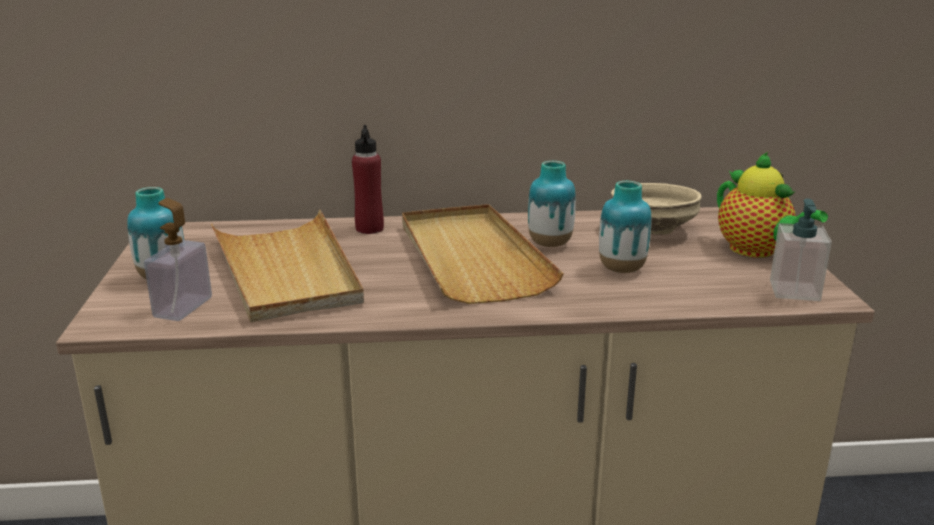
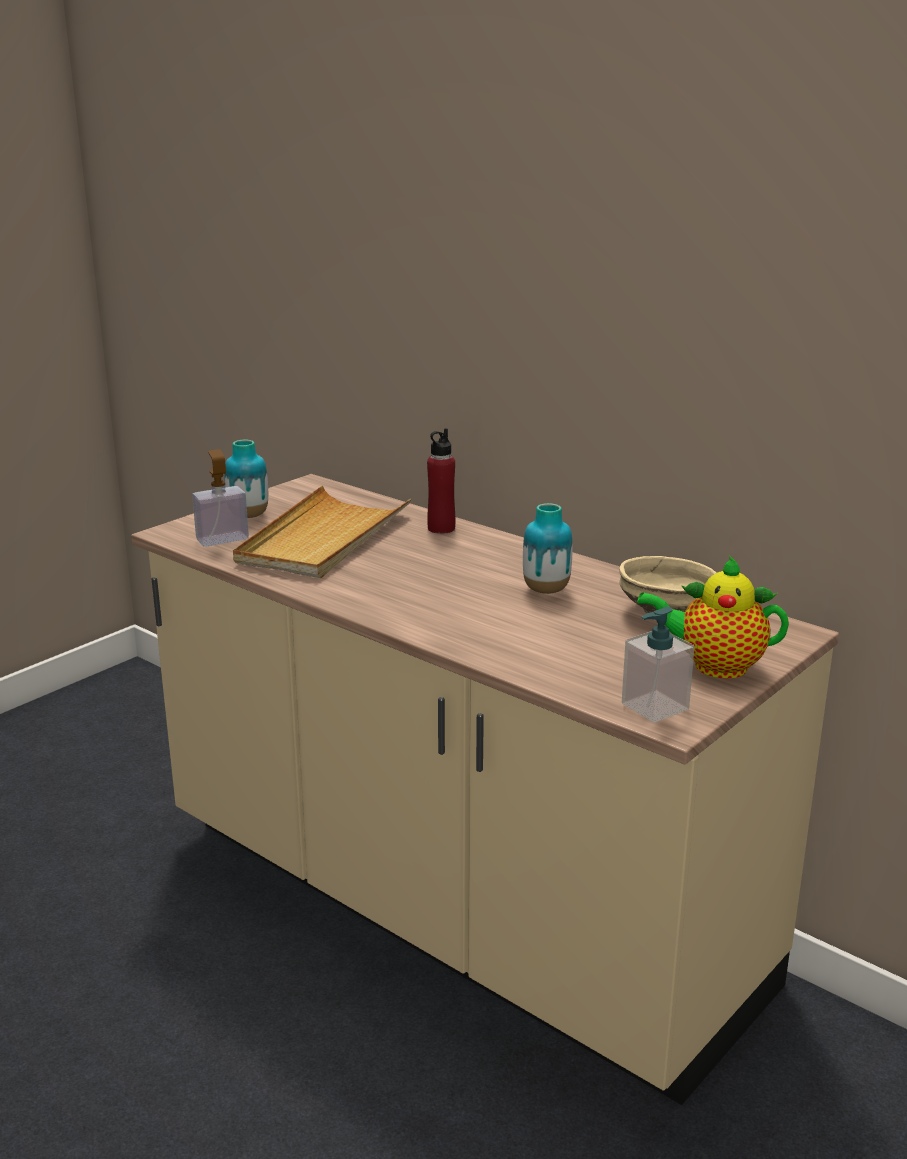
camera: 45 degrees right, 0 degrees up
beige tray [402,204,564,304] -> none
vase [599,181,651,273] -> none
teapot [717,152,828,258] -> teapot turned 90 degrees clockwise [637,556,789,678]

